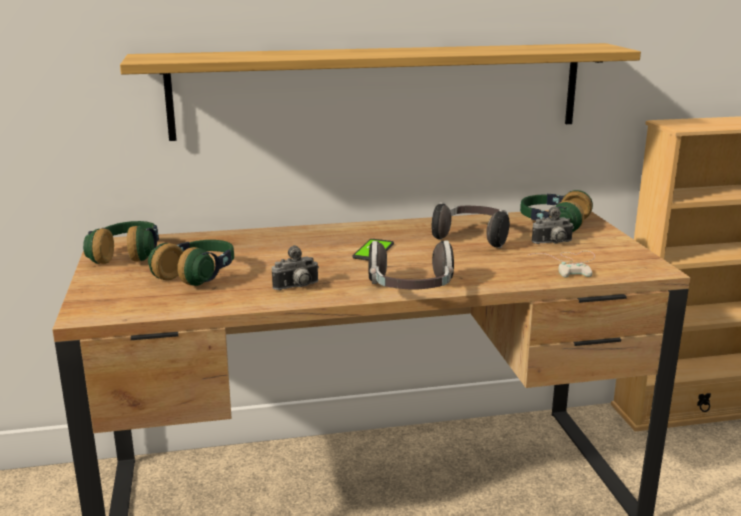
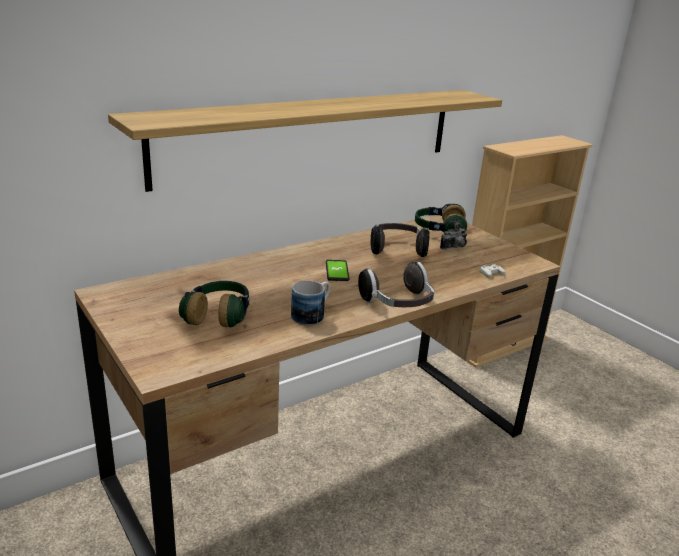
camera: 25 degrees left, 5 degrees up
headphones [83,221,159,264] -> none
camera [272,245,319,290] -> mug [291,280,330,326]

